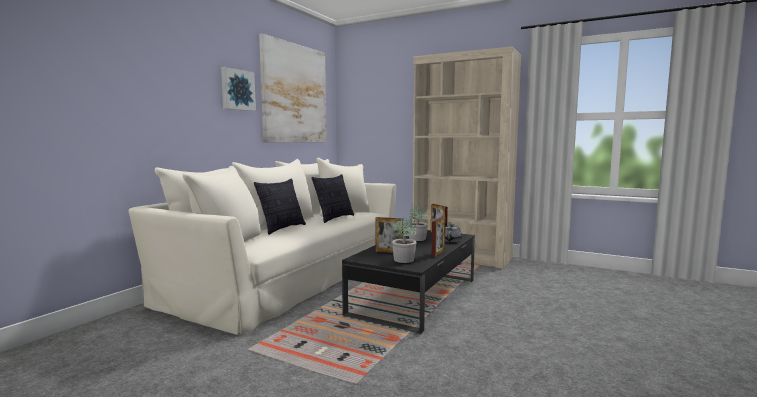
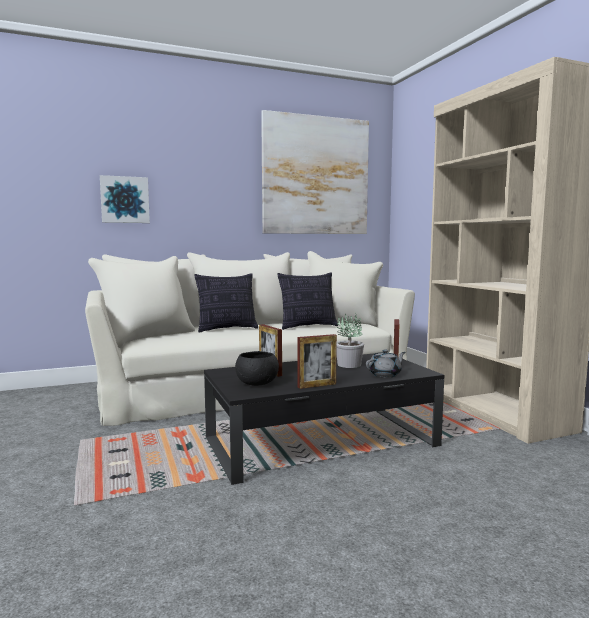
camera: 40 degrees right, 0 degrees up
picture [221,67,256,111] -> picture moved to [100,175,150,223]
potted plant [392,217,417,263] -> black bowl [235,351,279,386]

